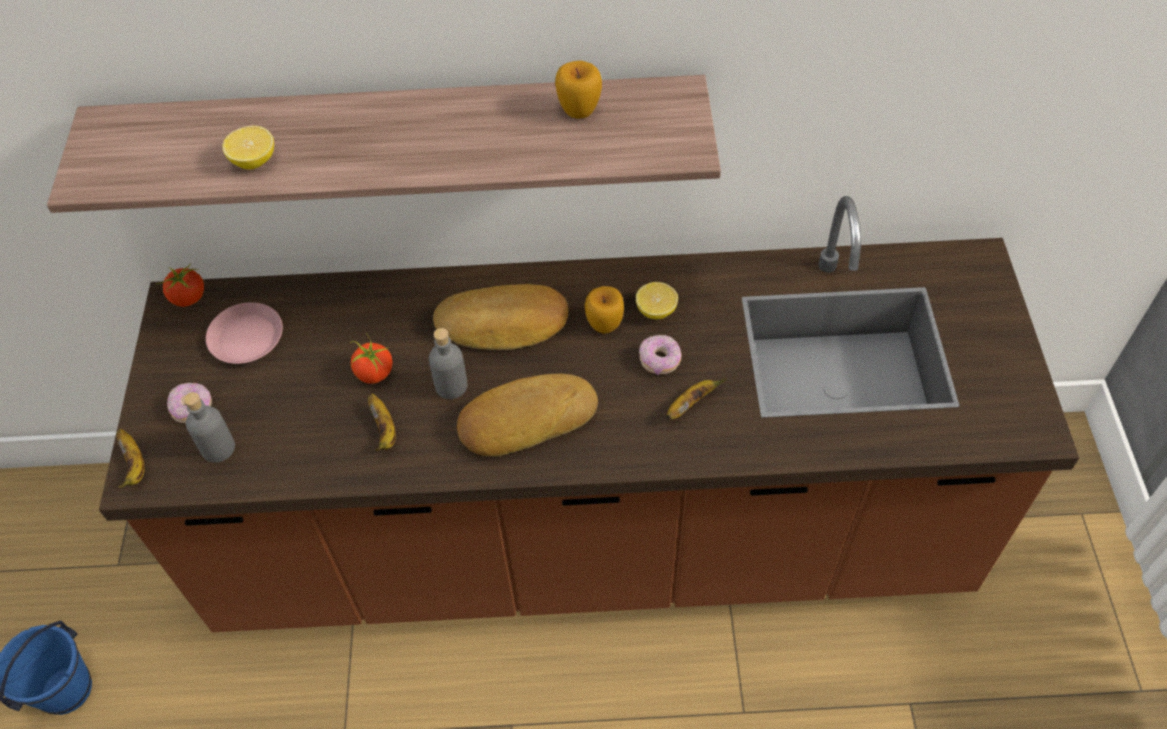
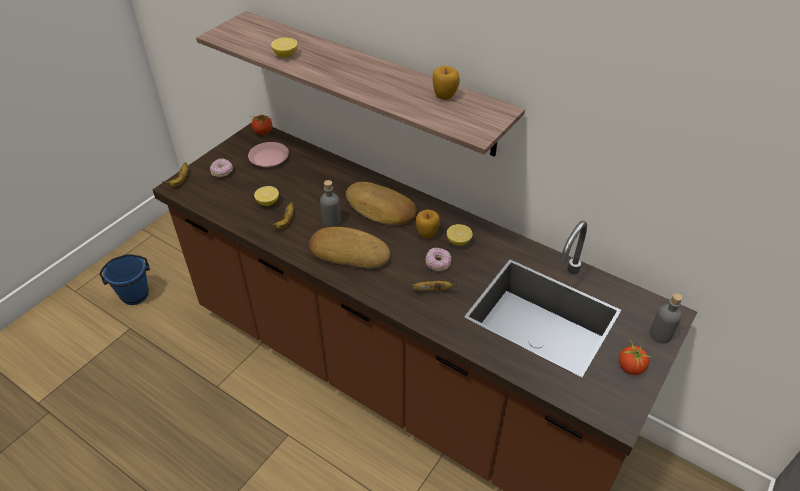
camera: 35 degrees right, 10 degrees down
grey bottle [184,392,235,463] -> grey bottle moved to [649,293,683,344]
tomato [350,333,392,384] -> tomato moved to [619,340,649,375]
none -> lemon [254,186,279,206]

